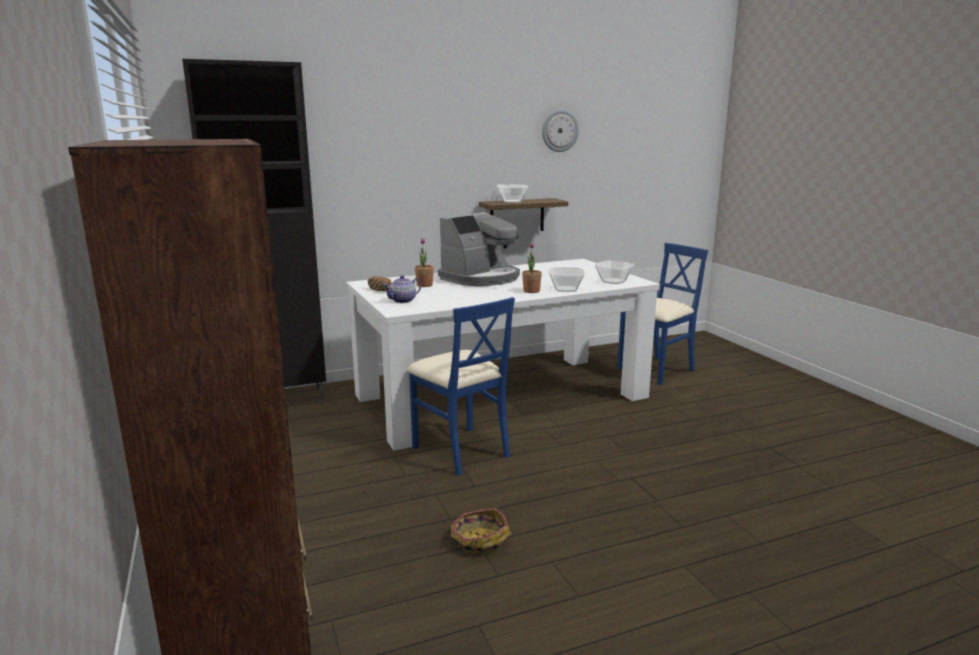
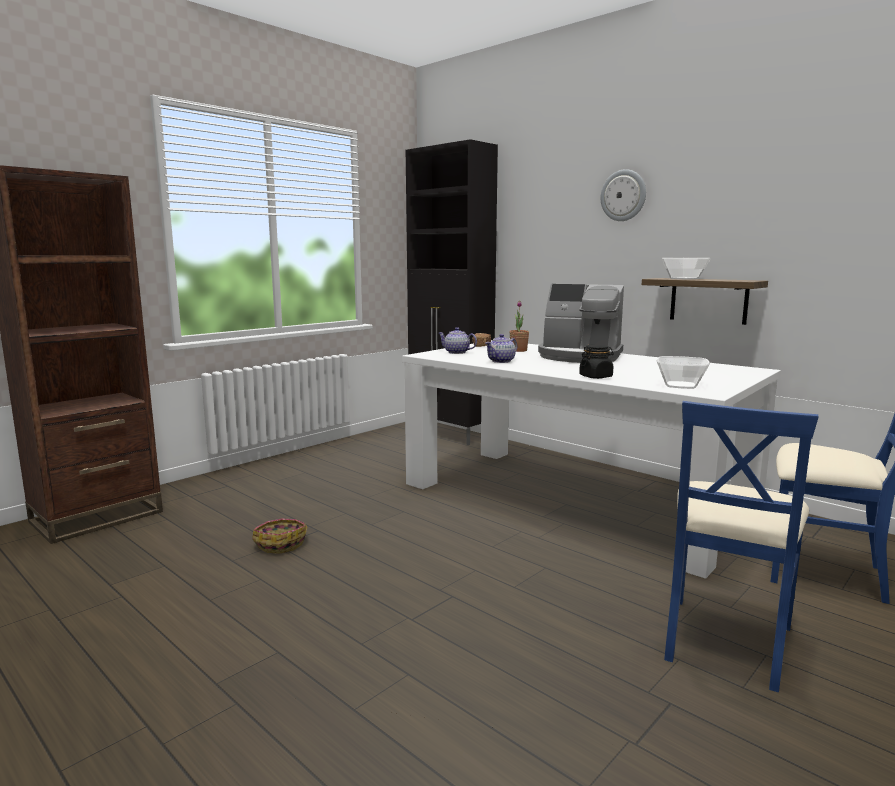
camera: 65 degrees right, 5 degrees down
blue chair [407,297,515,476] -> blue chair moved to [664,401,818,692]
potted plant [522,243,542,293] -> none
wall clock [542,109,579,152] -> wall clock moved to [601,169,646,221]
bowl [549,267,585,292] -> black jar [579,344,614,379]
none -> teapot [485,334,517,363]

